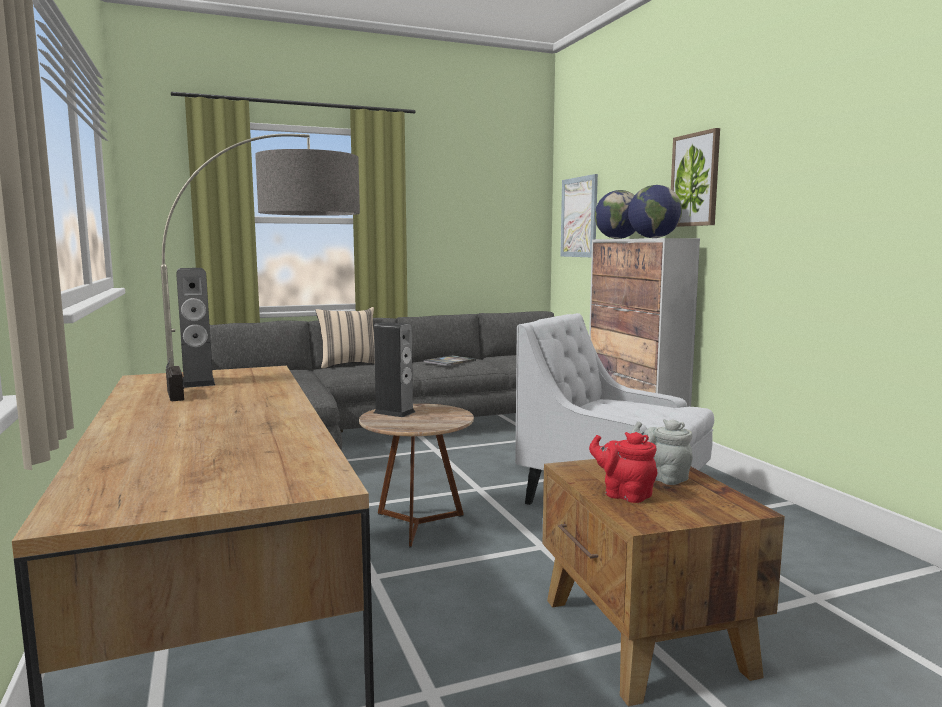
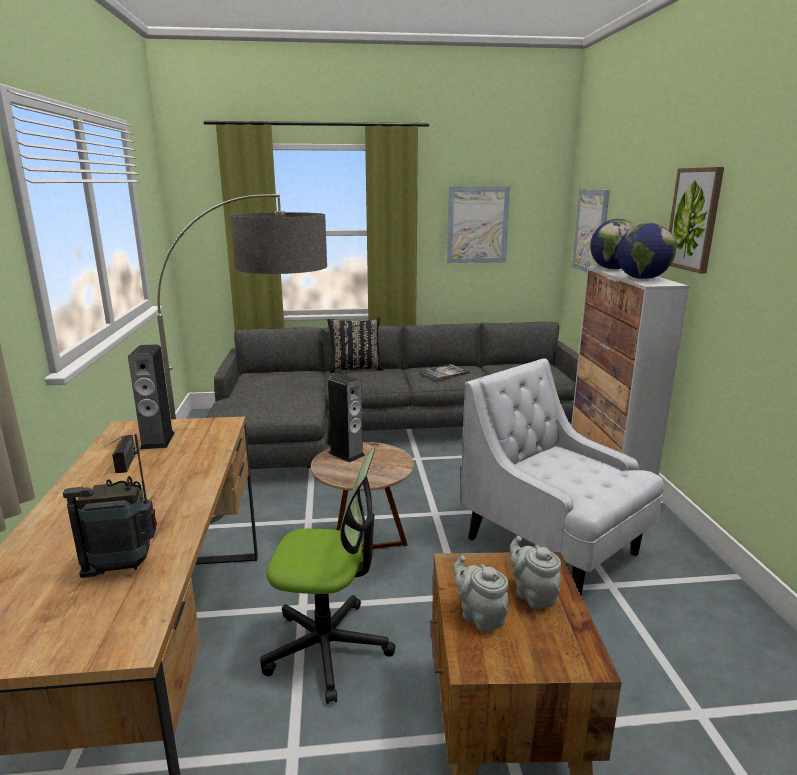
camera: 15 degrees right, 10 degrees up
beige pillow [316,307,375,369] -> black pillow [327,317,383,373]
red teapot [589,432,657,503] -> grey teapot [453,555,509,632]
none -> radio [63,434,157,578]
none -> office chair [260,448,395,704]
none -> picture [447,186,510,263]

